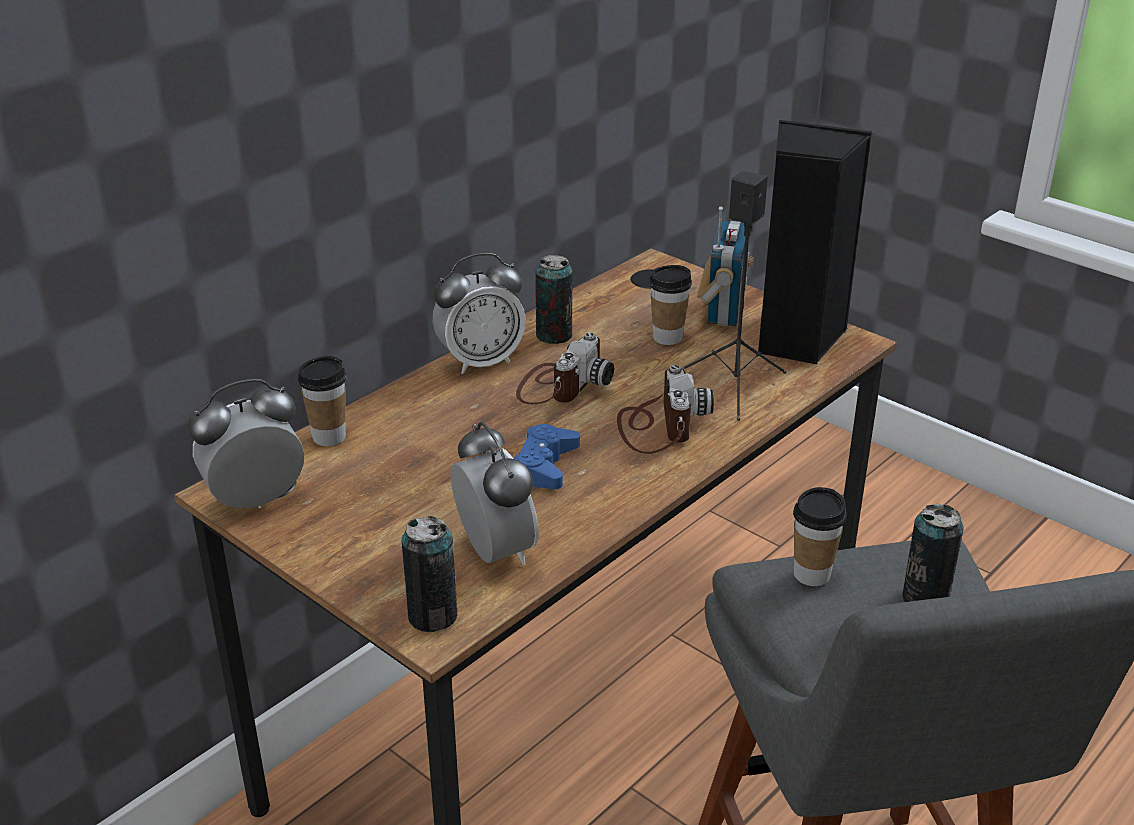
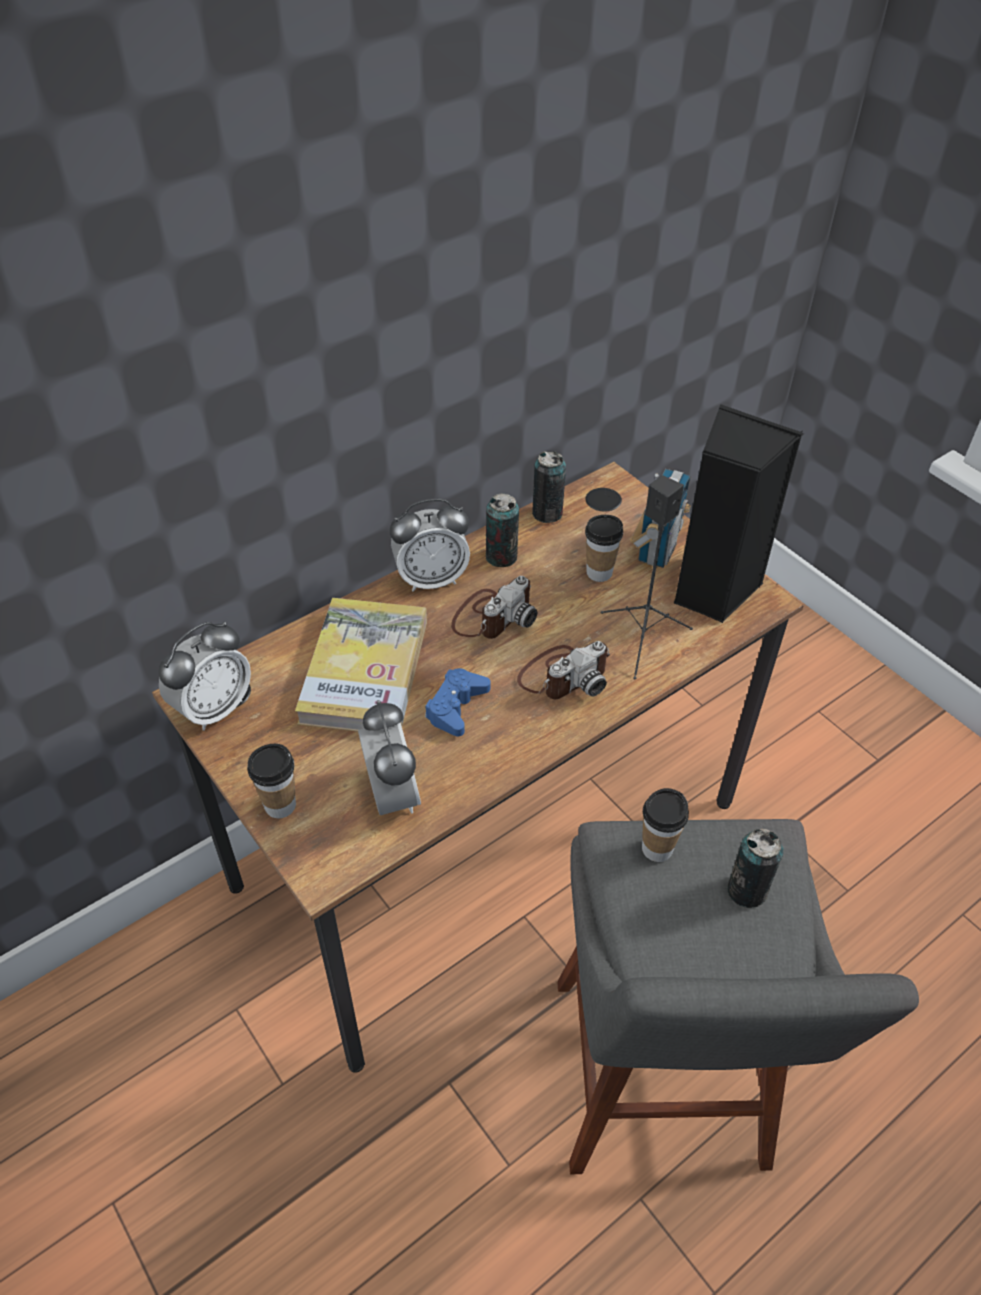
camera: 10 degrees right, 15 degrees up
alarm clock [188,379,304,508] -> alarm clock turned 150 degrees clockwise [159,622,251,731]
cup [298,356,346,446] -> cup moved to [247,744,296,818]
can [401,516,457,632] -> can moved to [532,451,566,523]
camera [617,365,714,454] -> camera turned 45 degrees clockwise [517,641,610,699]
none -> book [295,598,427,732]

